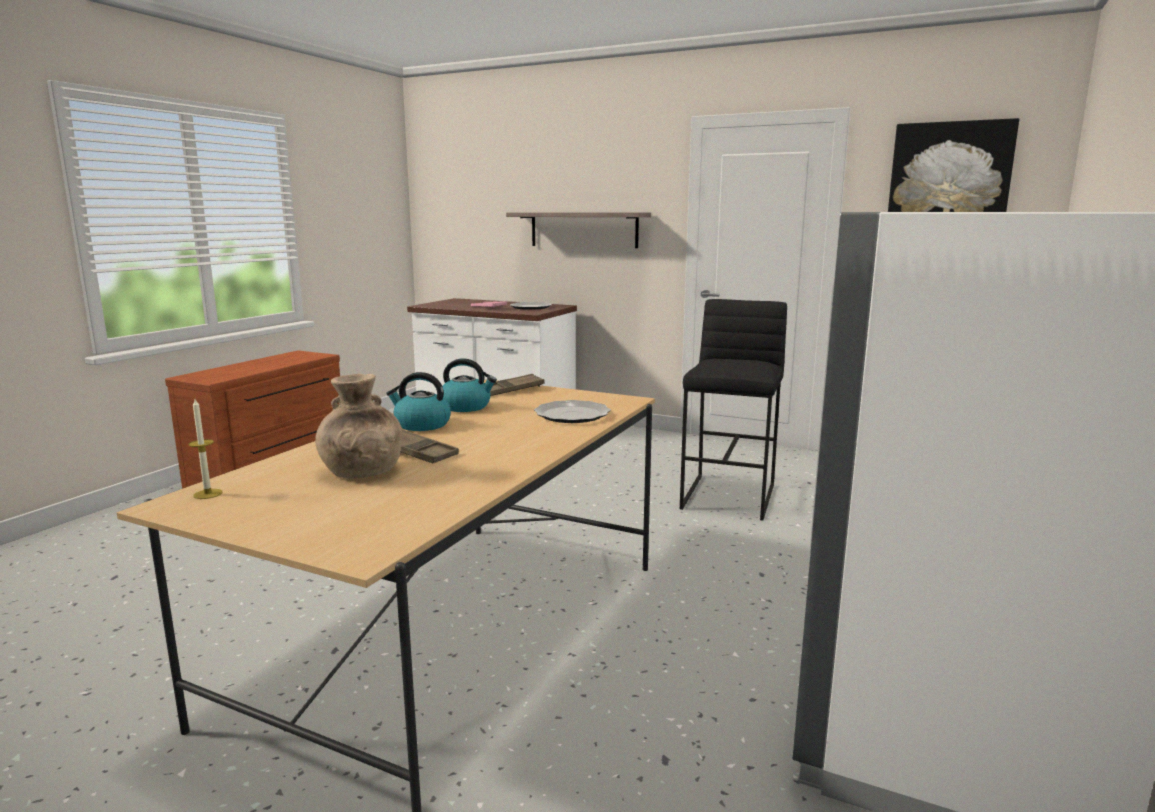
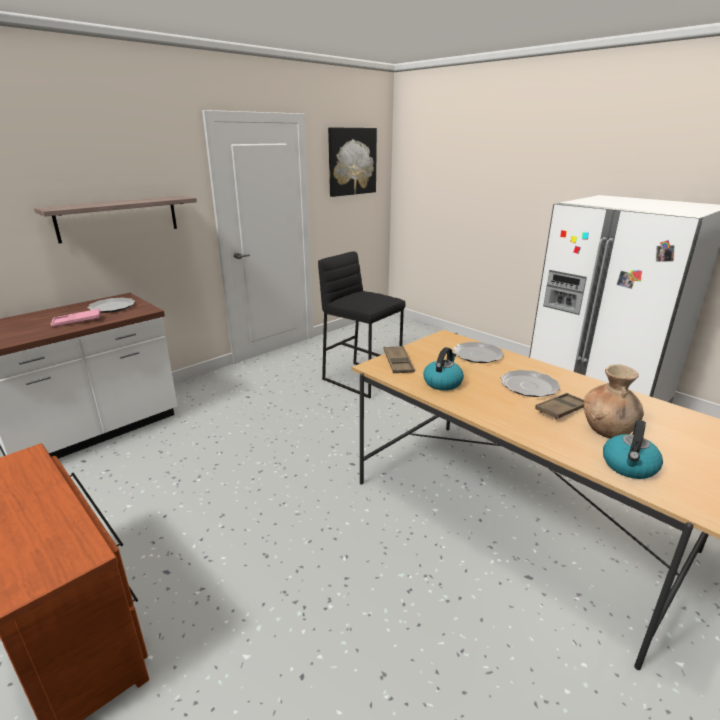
camera: 70 degrees left, 10 degrees up
candle [188,399,222,499] -> none
kettle [386,372,451,431] -> kettle moved to [603,420,663,479]
none -> plate [500,370,560,397]

